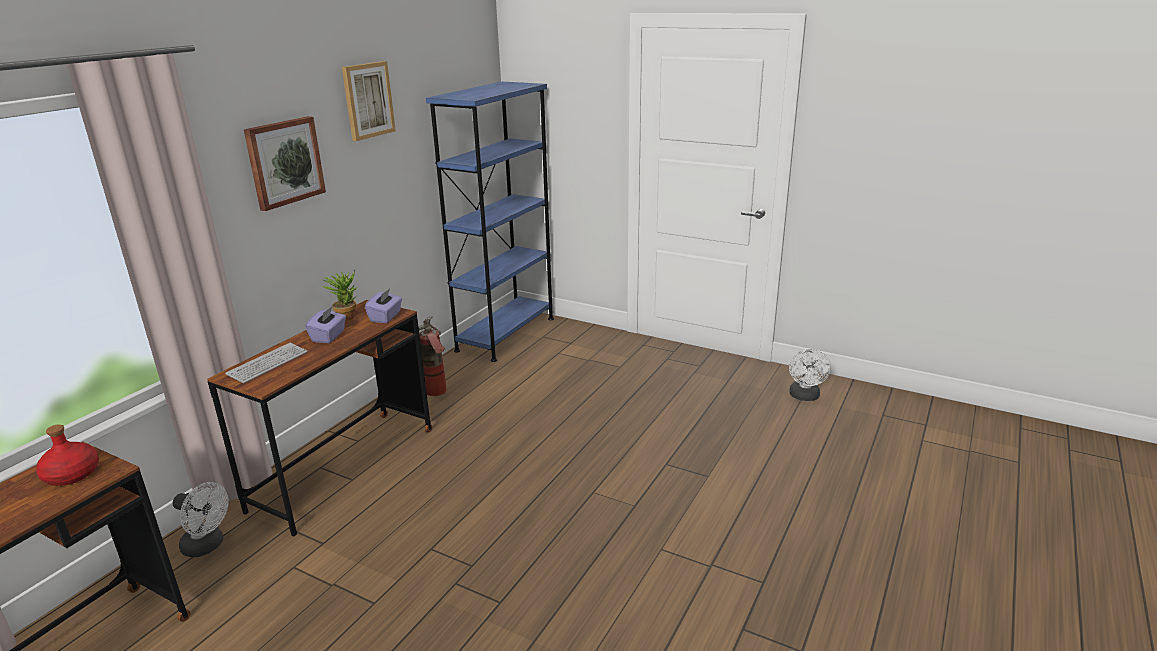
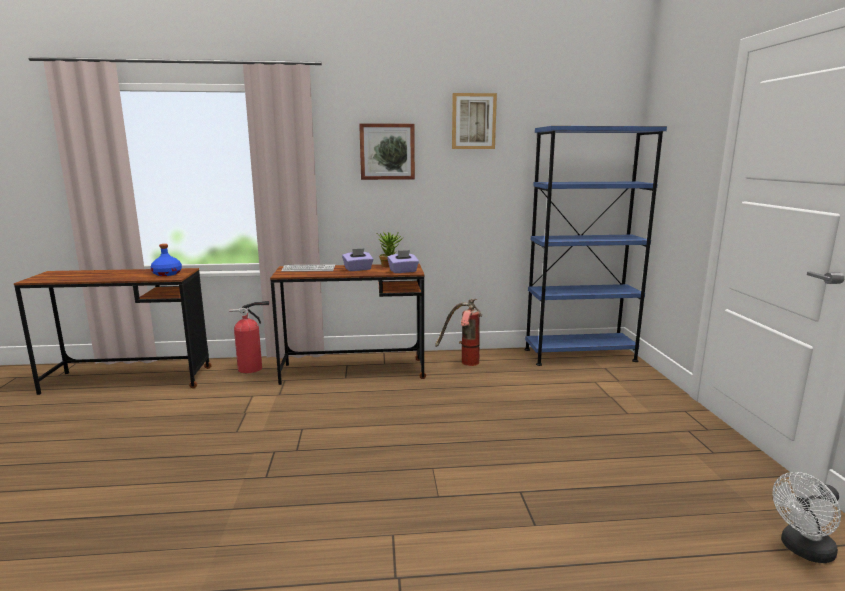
camera: 55 degrees right, 10 degrees down
red bottle [36,425,99,486] -> blue bottle [151,244,182,276]
white fan [173,482,228,557] -> fire extinguisher [229,301,269,373]

